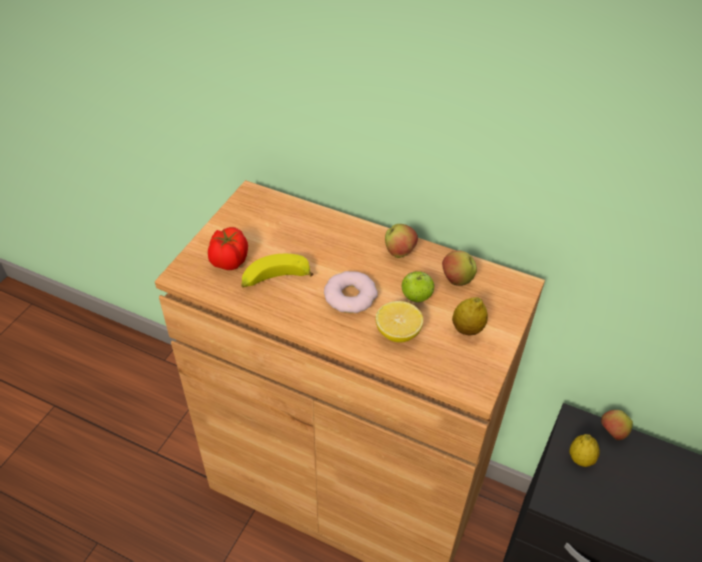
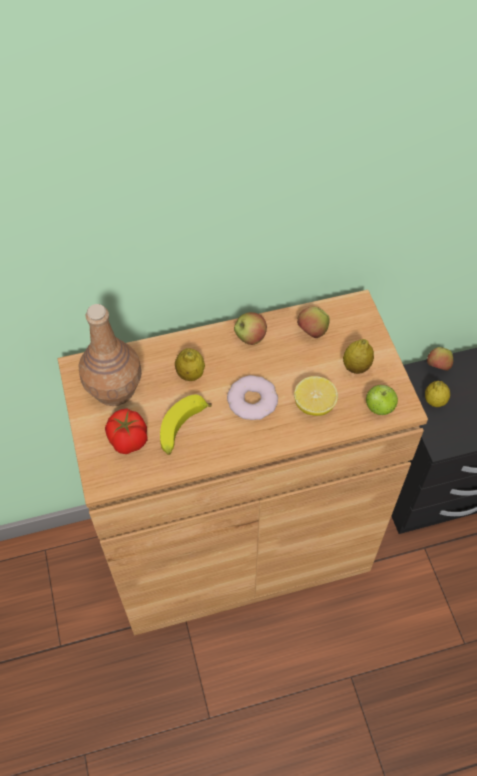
camera: 40 degrees left, 10 degrees up
apple [402,271,435,302] -> apple moved to [366,385,398,415]
none -> brown bottle [78,304,142,406]
none -> lemon [175,348,205,381]

